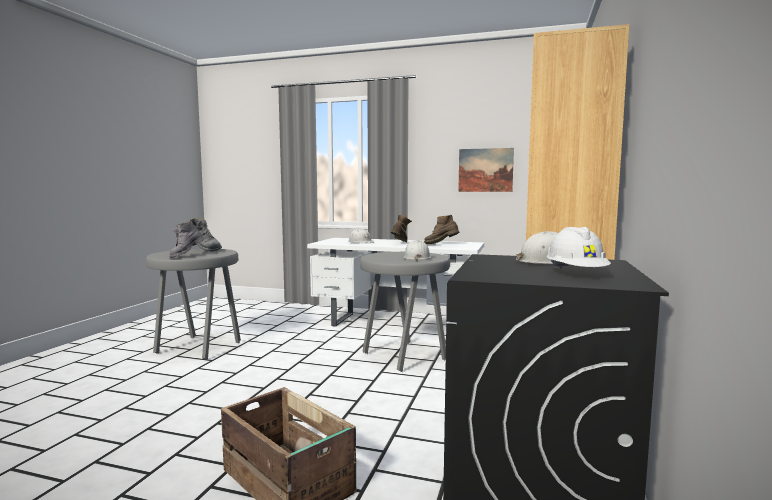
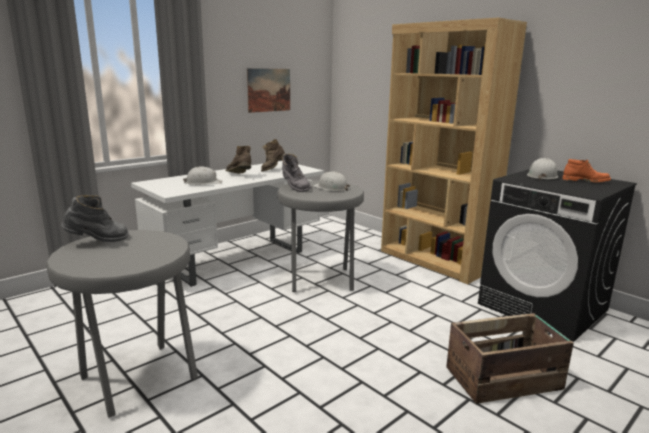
camera: 60 degrees left, 10 degrees up
grey boot [169,220,204,258] -> grey boot moved to [282,153,311,192]
white hard hat [546,227,611,269] -> orange boot [562,159,611,182]

